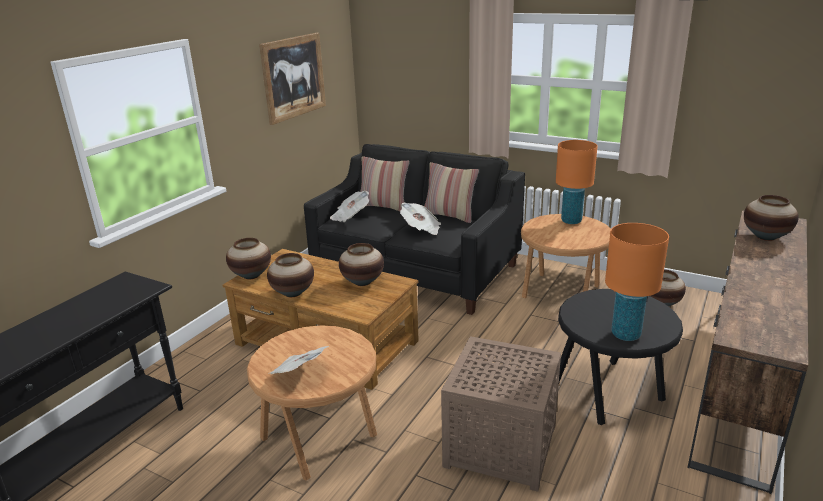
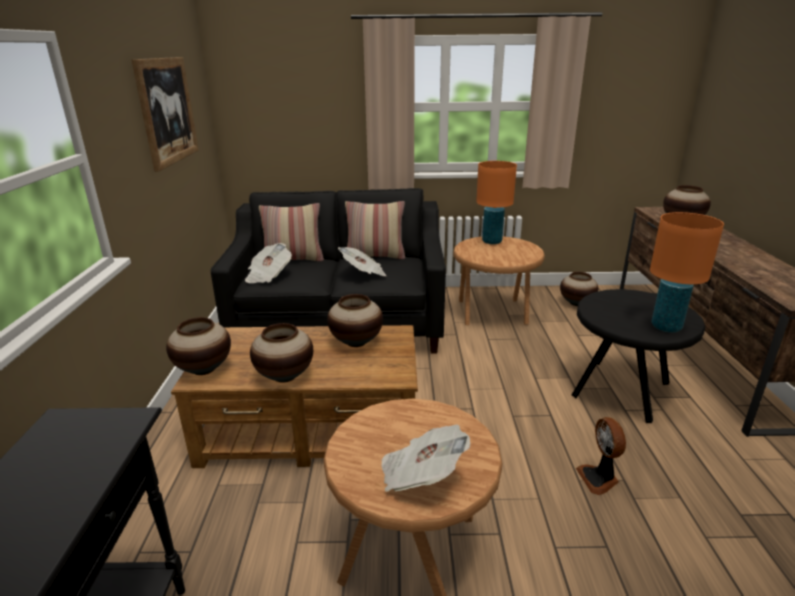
camera: 30 degrees left, 0 degrees up
brown side table [441,336,561,492] -> fan [576,417,626,495]

